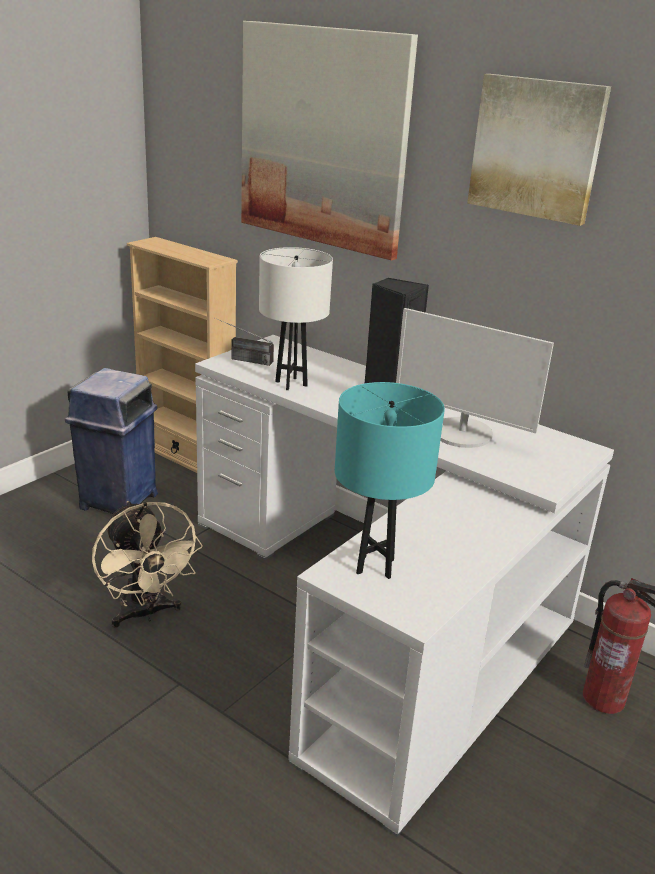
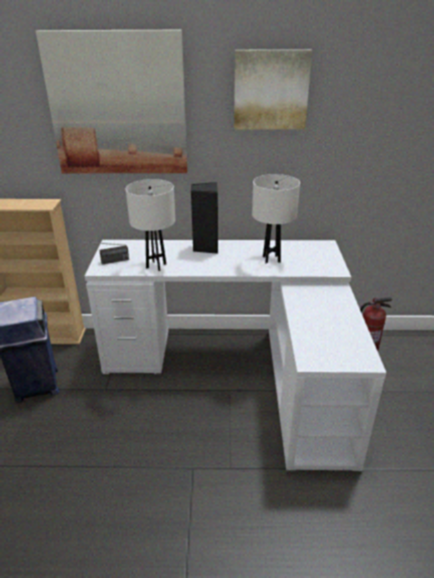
camera: 35 degrees left, 5 degrees up
beige fan [92,501,203,628] -> none
turquoise table lamp [335,382,445,579] -> none
monitor [396,308,554,448] -> white table lamp [252,174,300,264]

